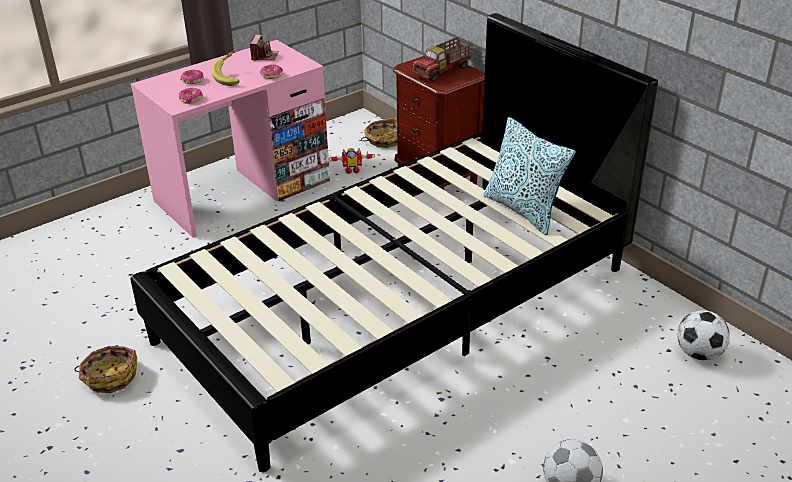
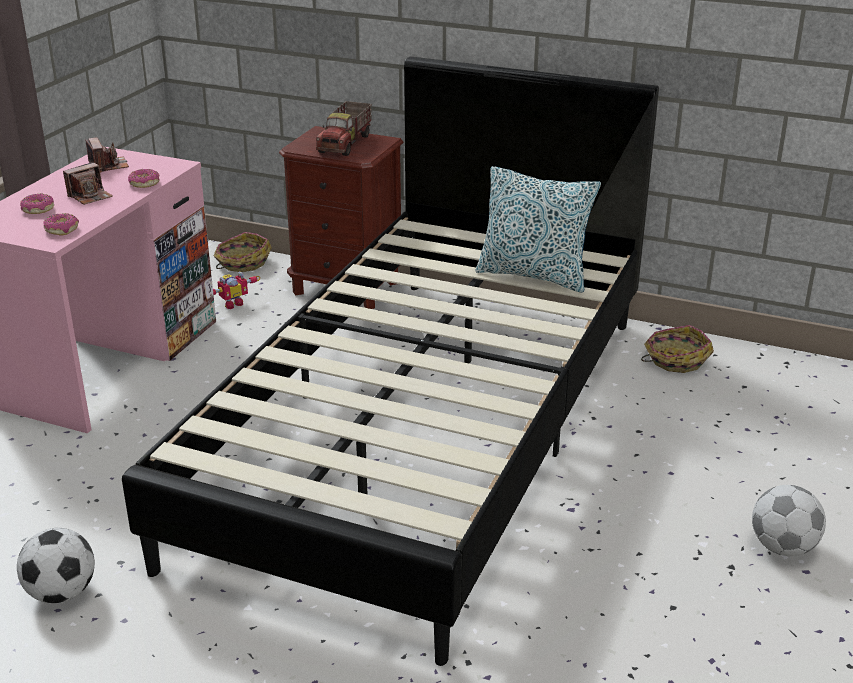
camera: 30 degrees left, 5 degrees down
basket [74,346,137,393] -> basket moved to [641,325,714,373]
banana [212,51,240,86] -> camera [63,162,113,205]
football [677,310,730,360] -> football moved to [17,528,95,603]

